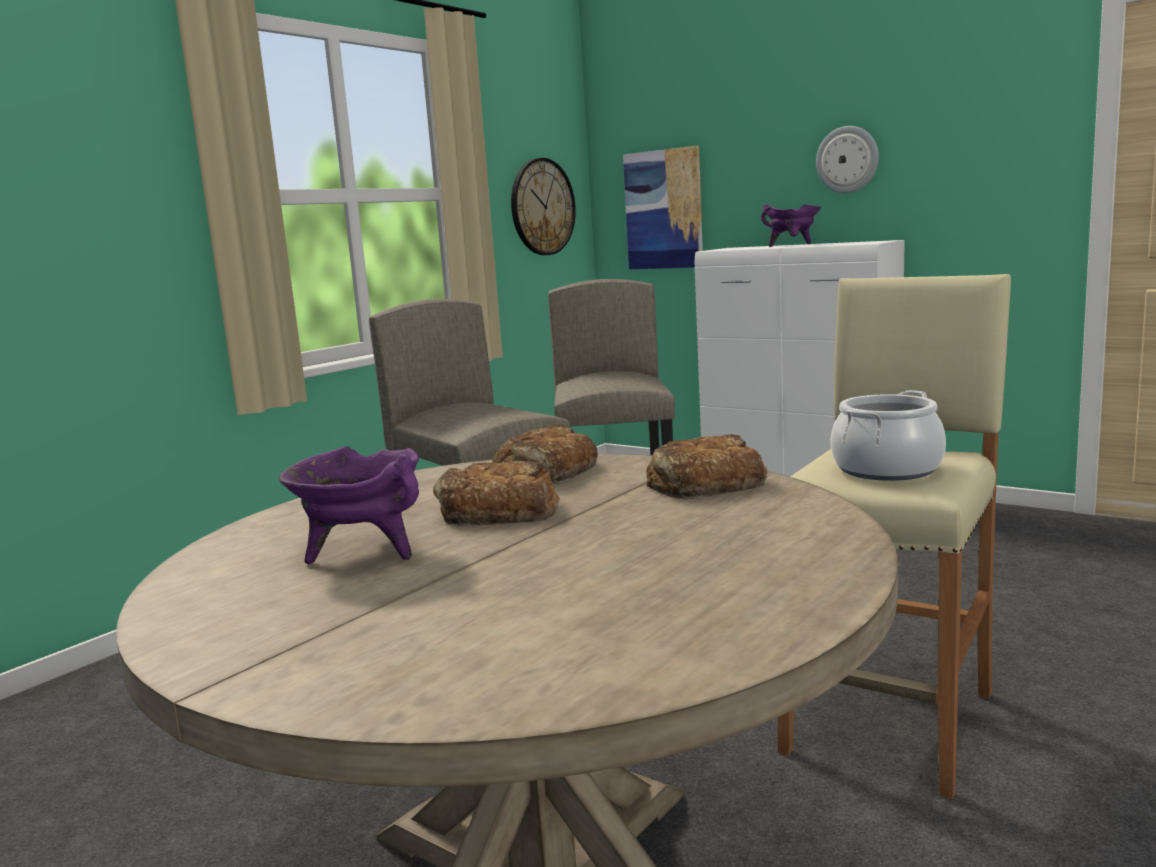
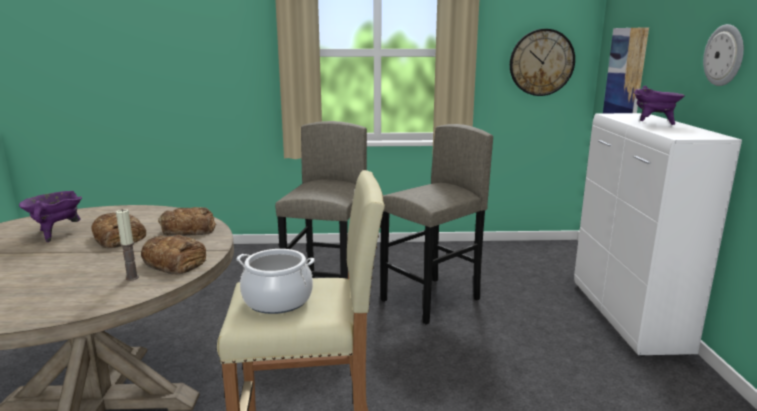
camera: 50 degrees right, 5 degrees up
none -> candle [116,209,139,281]

